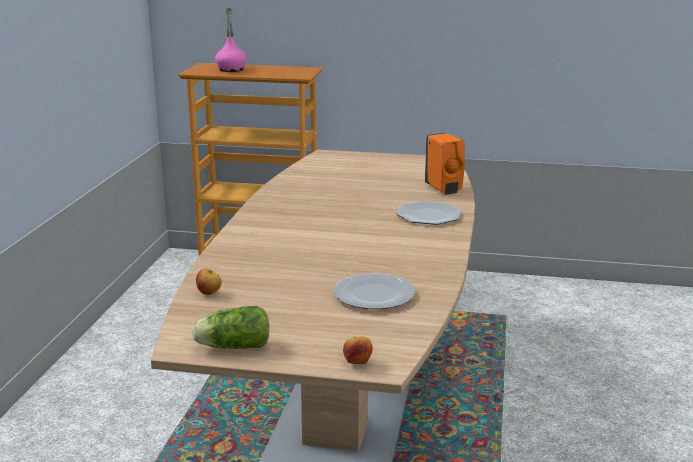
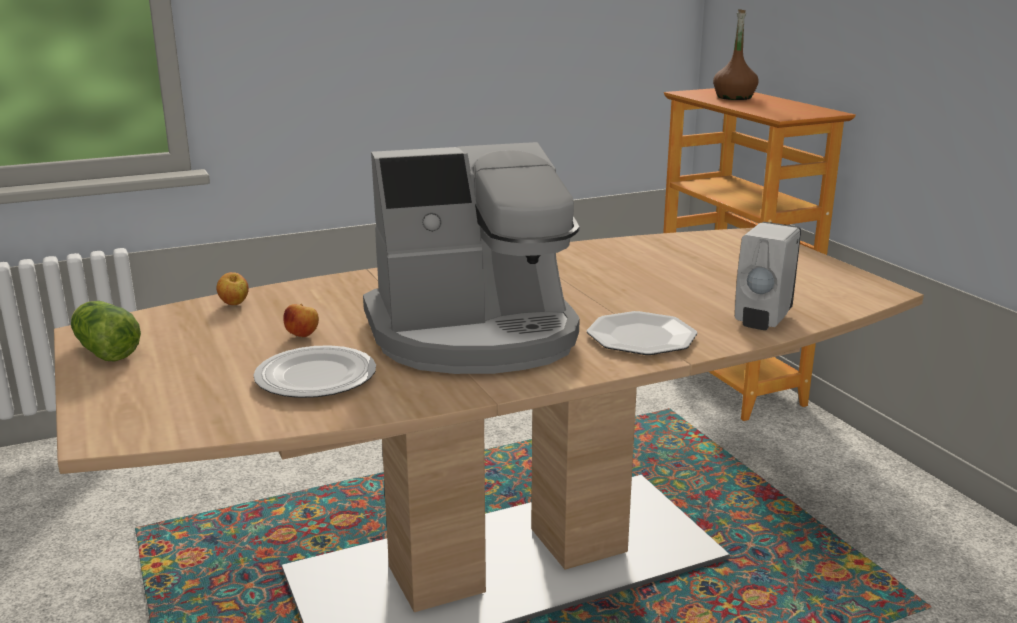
camera: 55 degrees right, 0 degrees up
pink bottle [215,8,247,72] -> brown bottle [713,9,759,100]
apple [343,336,373,364] -> apple moved to [283,304,319,338]
orange soap dispenser [425,133,465,195] -> white soap dispenser [735,222,801,330]
none -> coffee machine [363,142,580,374]

